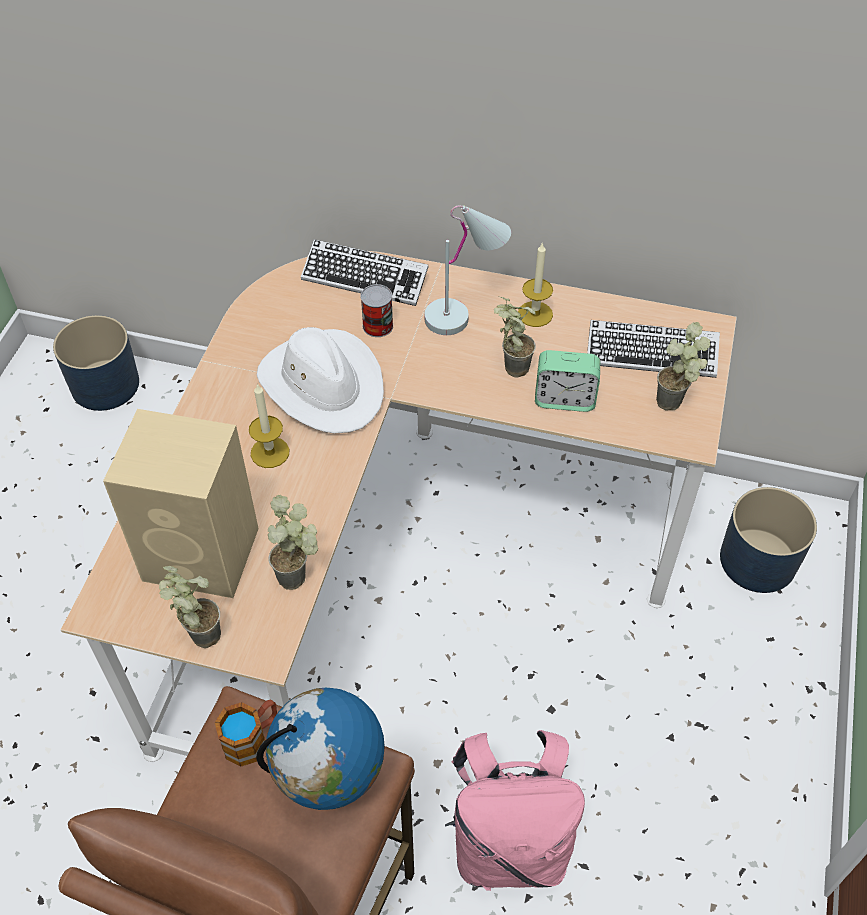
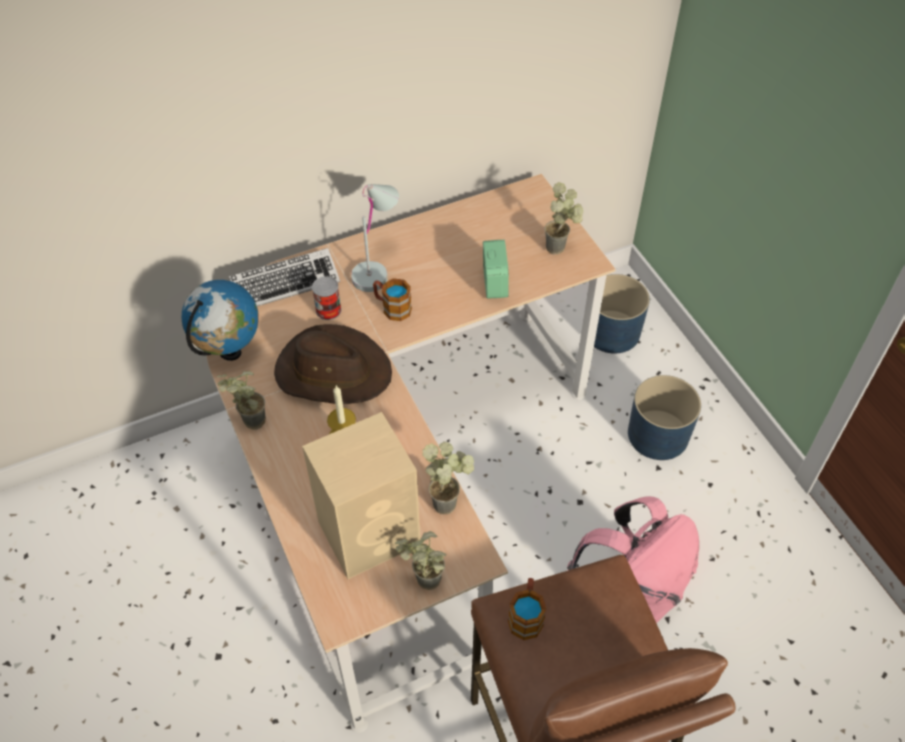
camera: 40 degrees left, 0 degrees up
blue planter [53,315,139,411] -> blue planter moved to [628,375,701,460]
globe [256,688,385,810] -> globe moved to [182,280,259,361]
white hat [257,327,384,434] -> brown hat [274,324,392,404]
potted plant [494,296,536,378] -> potted plant moved to [217,371,266,430]
candle [518,242,553,327] -> none
alarm clock [535,350,600,412] -> alarm clock turned 60 degrees counterclockwise [483,240,509,299]
keyboard [587,320,720,378] -> none
none -> mug [373,278,412,321]

